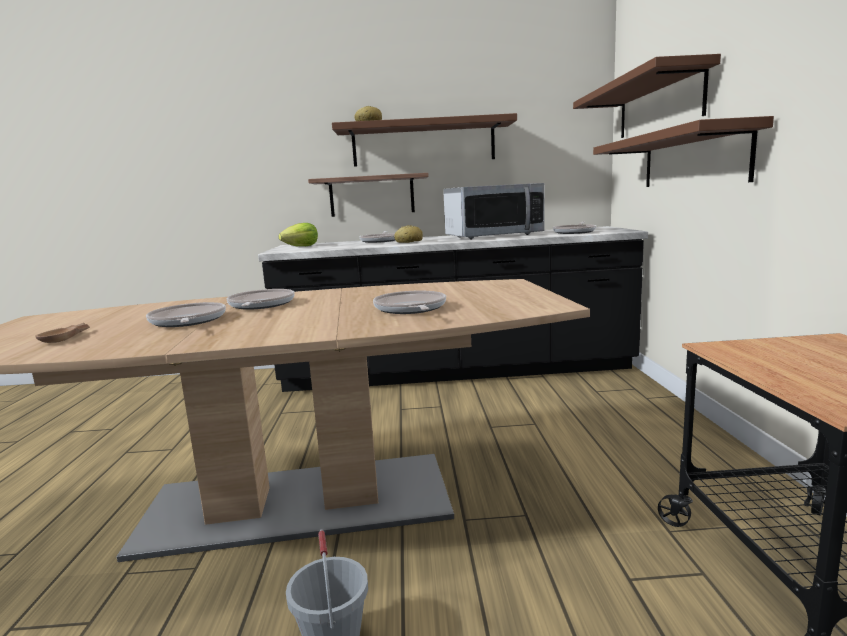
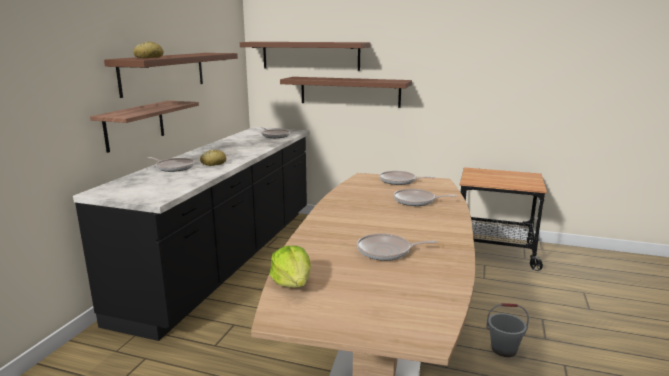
camera: 70 degrees left, 5 degrees up
brown bowl [35,323,90,343] -> none
frying pan [227,289,295,310] -> frying pan moved to [379,171,435,185]
lettuce [278,223,318,246] -> lettuce moved to [270,246,311,288]
microwave [443,183,545,239] -> none

